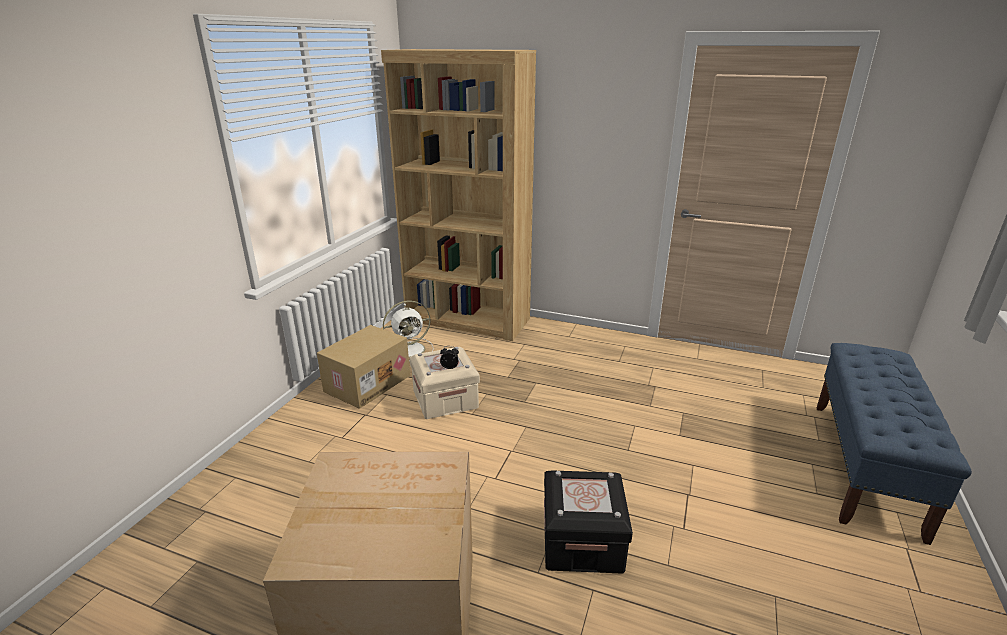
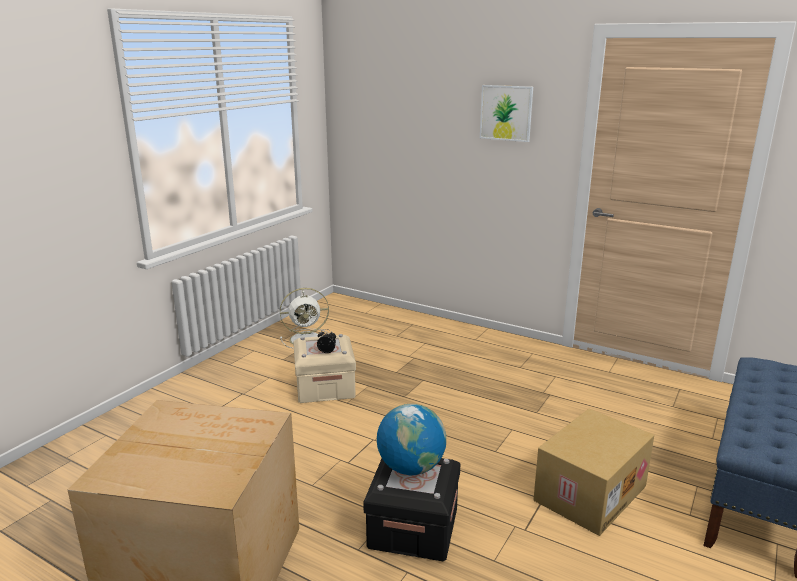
camera: 10 degrees right, 5 degrees down
cardboard box [317,325,410,409] -> cardboard box moved to [533,409,654,536]
brown bookcase [381,49,536,341] -> none
none -> globe [377,404,446,475]
none -> picture [480,85,533,142]

